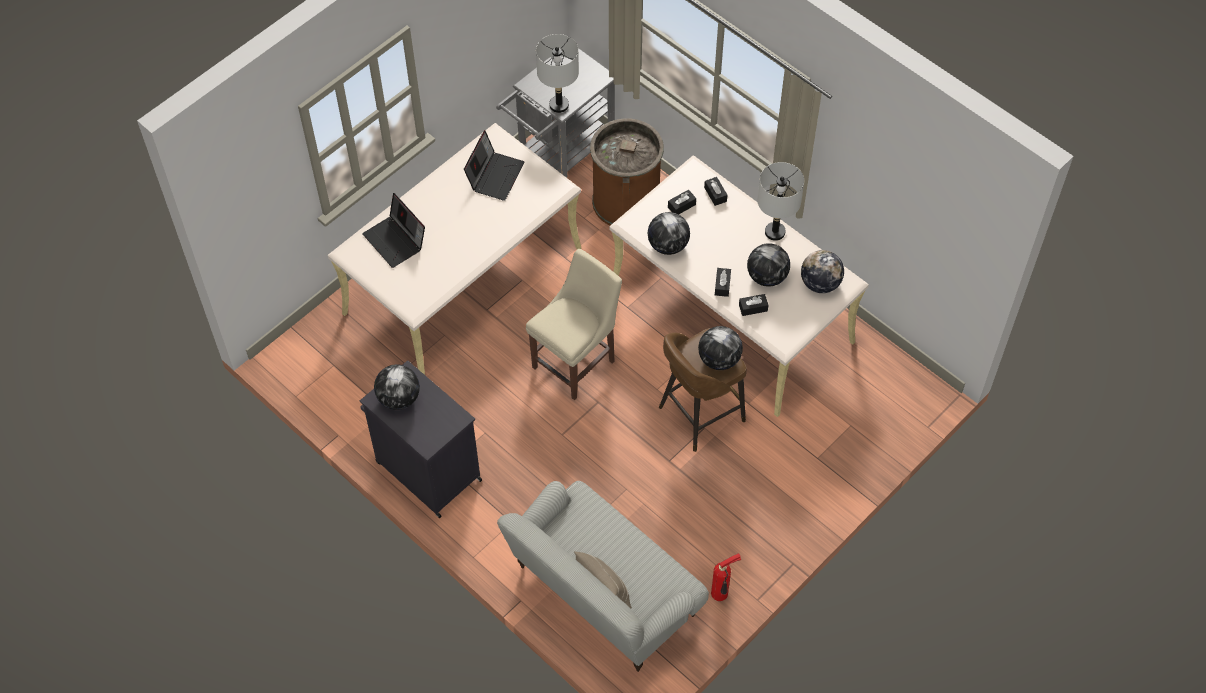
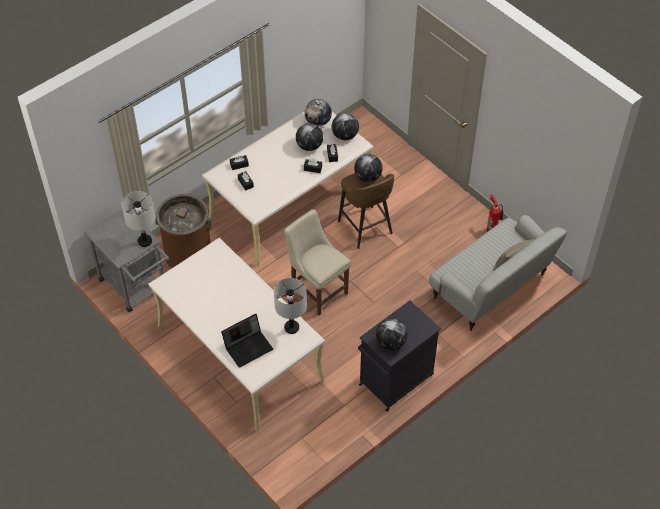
camera: 85 degrees left, 5 degrees down
laptop [464,130,525,201] -> none
globe [648,212,690,255] -> globe moved to [332,113,359,140]
grey table lamp [757,162,804,241] -> grey table lamp moved to [274,278,307,334]

